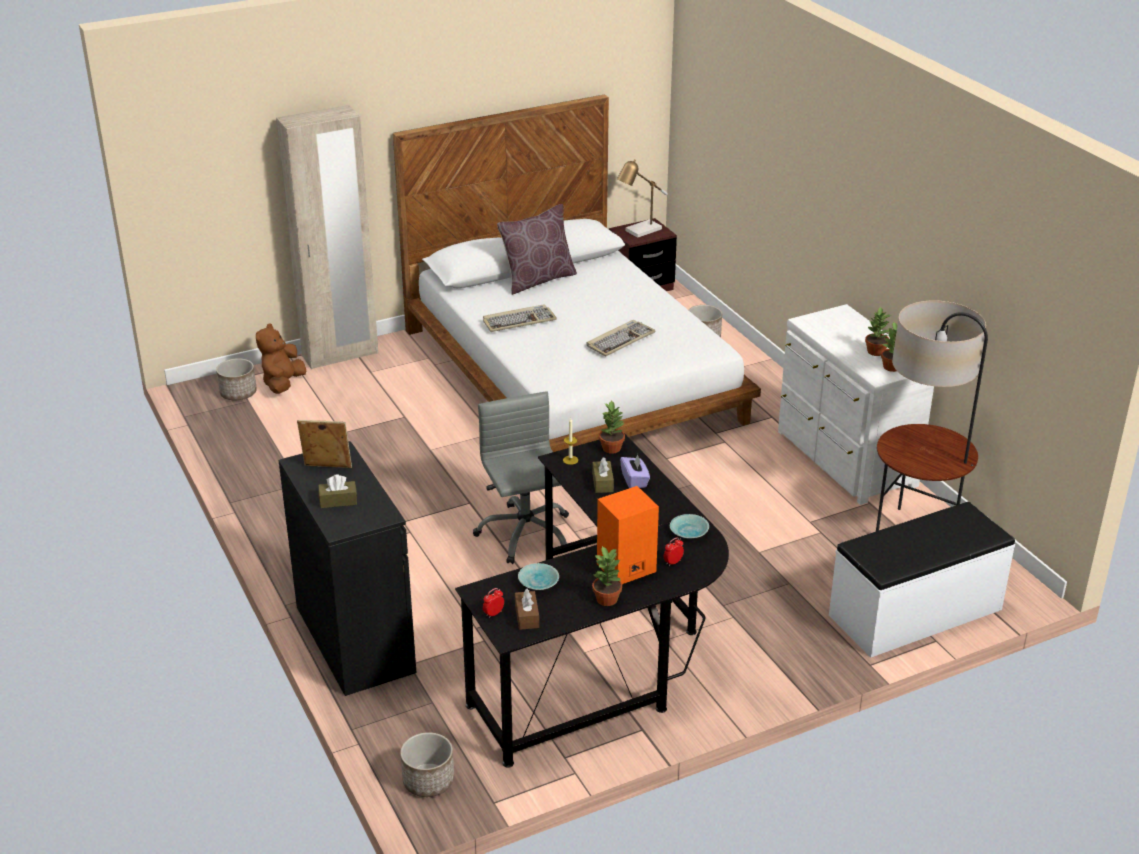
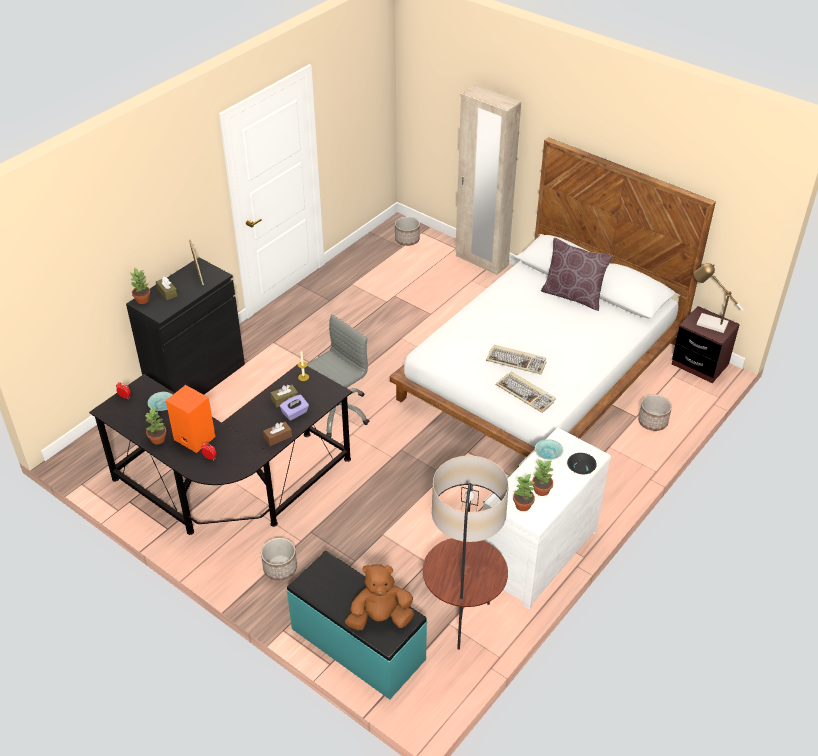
camera: 65 degrees right, 10 degrees up
brown plush toy [256,323,306,394] -> brown plush toy moved to [345,564,414,630]
planter [400,732,454,797] -> planter moved to [261,538,297,580]
keyboard [483,304,557,332] -> keyboard moved to [496,372,556,413]
brown tissue box [515,588,539,630] -> brown tissue box moved to [263,421,292,446]
potted plant [599,401,625,454] -> potted plant moved to [131,268,151,304]
turquoise bowl [670,514,709,539] -> turquoise bowl moved to [535,439,564,460]
white bench [829,502,1015,657] -> turquoise bench [287,551,428,700]
none -> black bowl [567,453,597,474]

